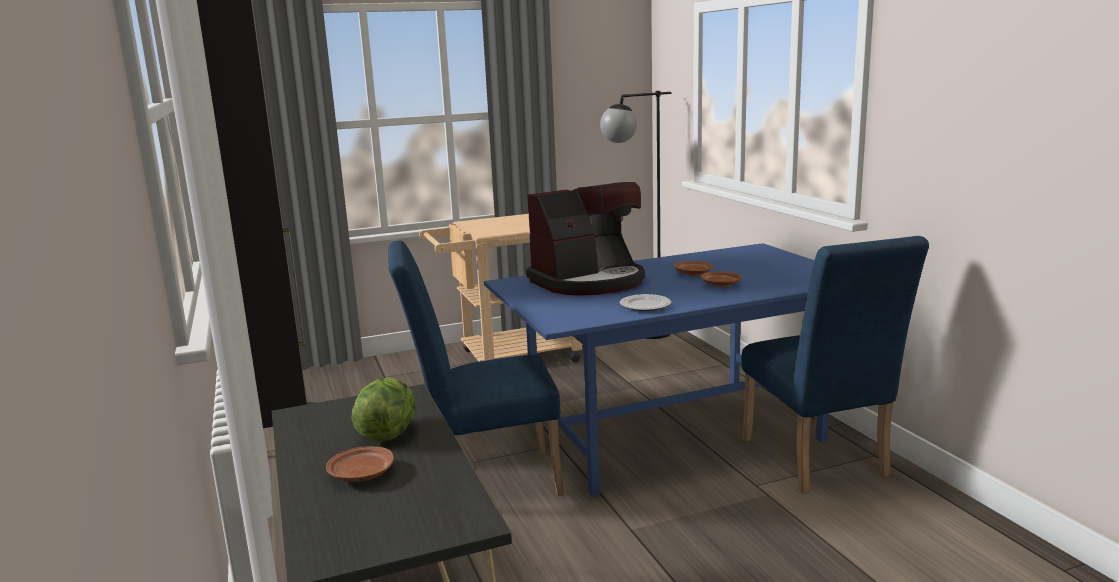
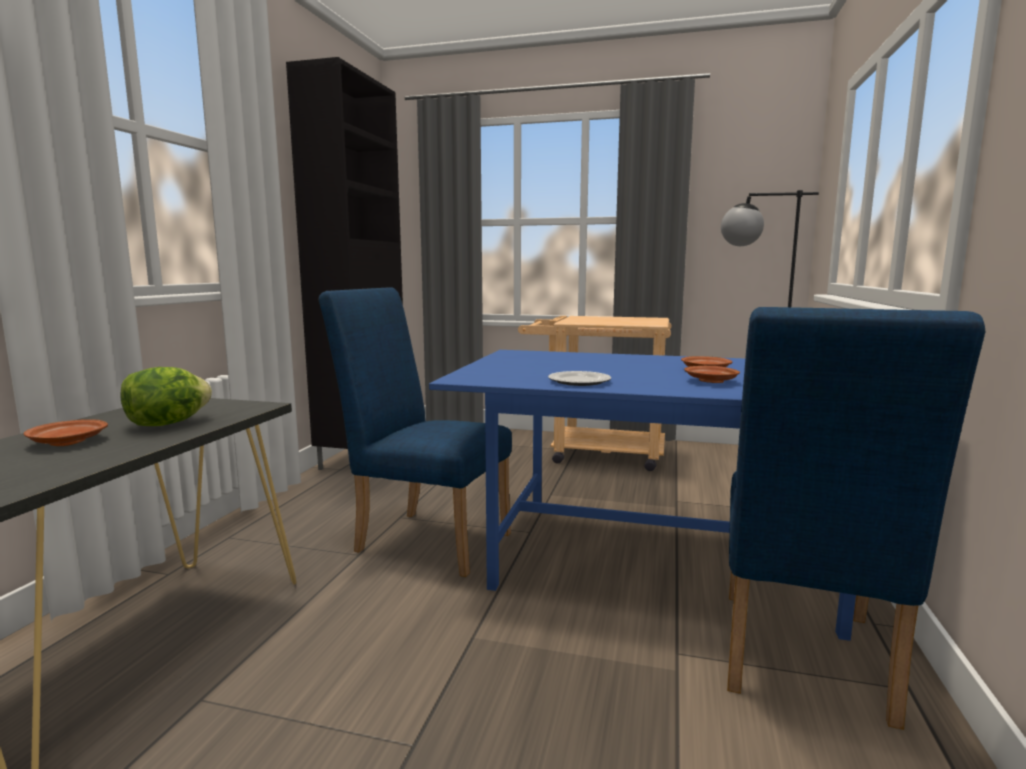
camera: 35 degrees right, 5 degrees down
coffee machine [526,182,645,296] -> none

